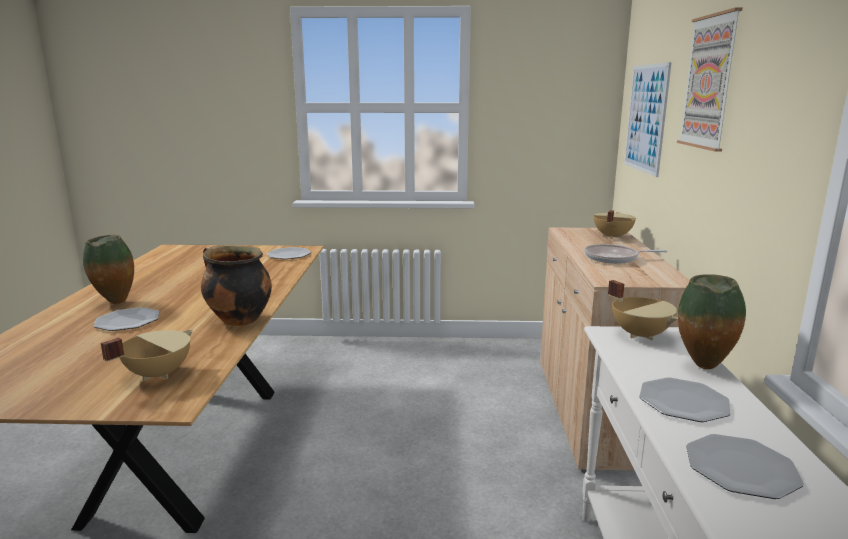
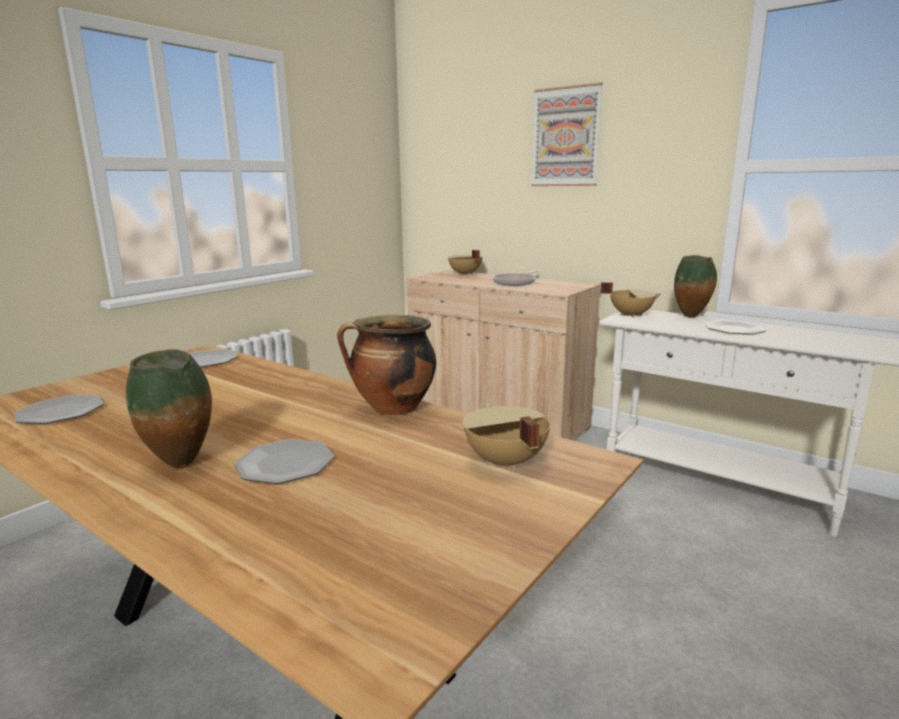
camera: 55 degrees left, 0 degrees up
picture [624,62,672,177] -> none
plate [686,434,804,499] -> plate moved to [14,395,104,424]

